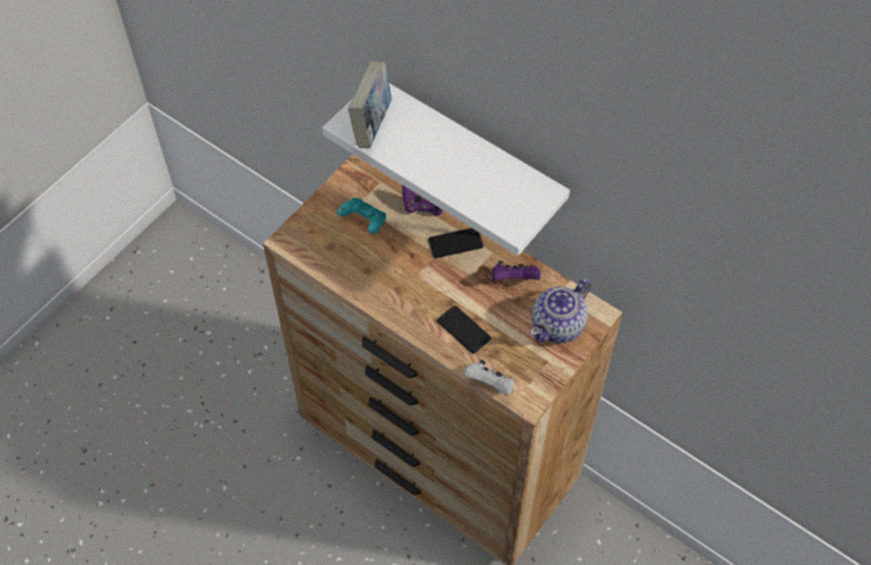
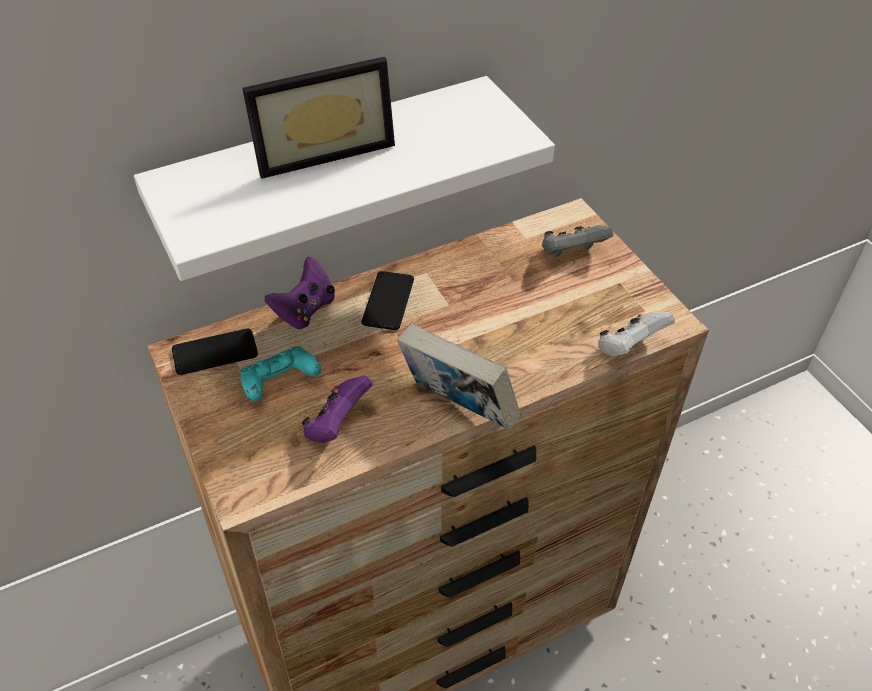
camera: 65 degrees left, 10 degrees down
book [348,61,392,148] -> book moved to [397,324,521,430]
phone [437,306,491,354] -> phone moved to [172,328,258,375]
purple game controller [491,261,541,280] -> purple game controller moved to [302,376,373,443]
teapot [530,279,591,343] -> grey game controller [542,225,613,257]
none -> picture frame [242,57,395,179]

